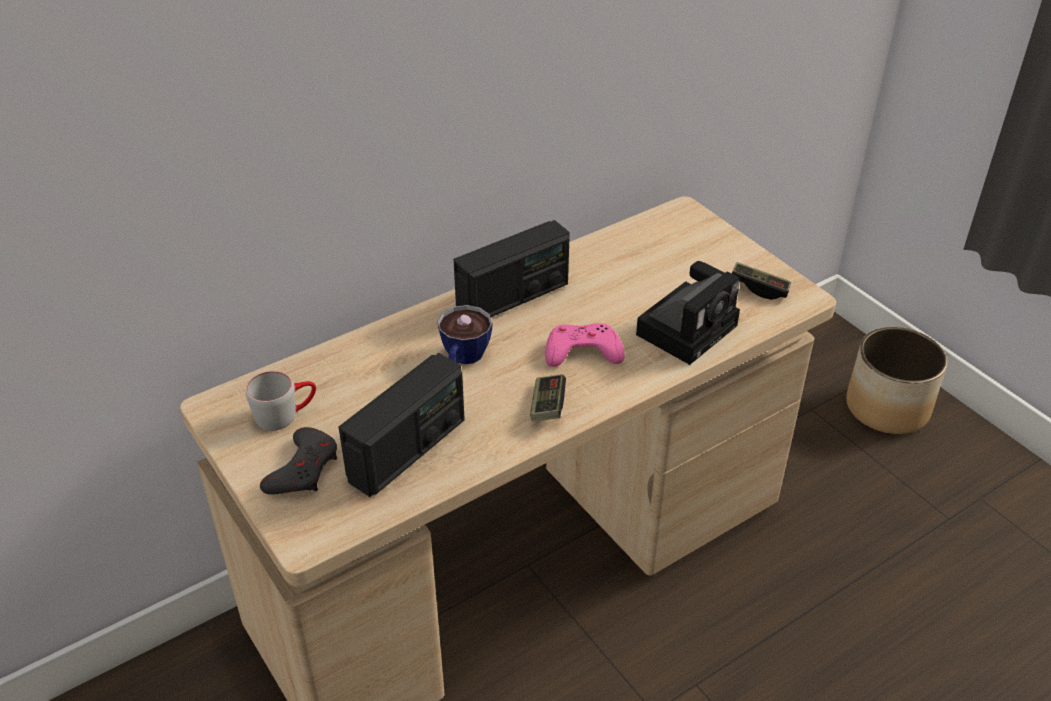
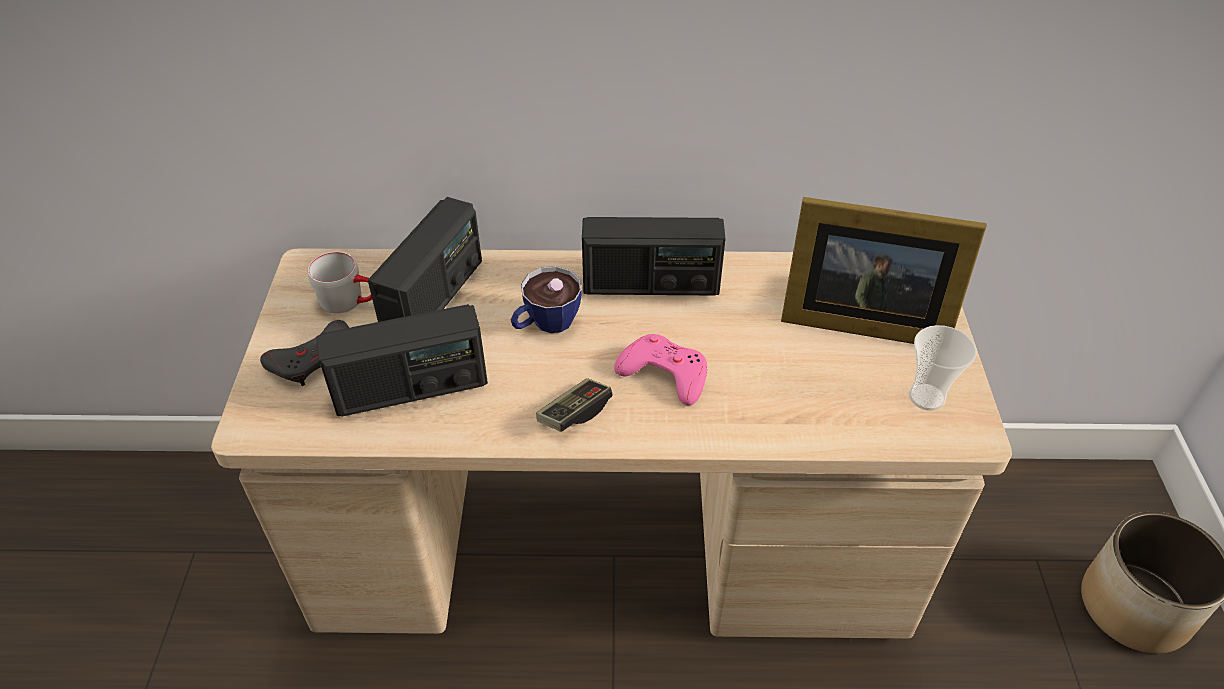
camera: 35 degrees right, 5 degrees up
camera [636,261,740,365] -> none
game controller [732,262,791,300] -> cup [909,325,977,411]
none -> radio [368,197,482,322]
none -> picture frame [781,197,987,344]

